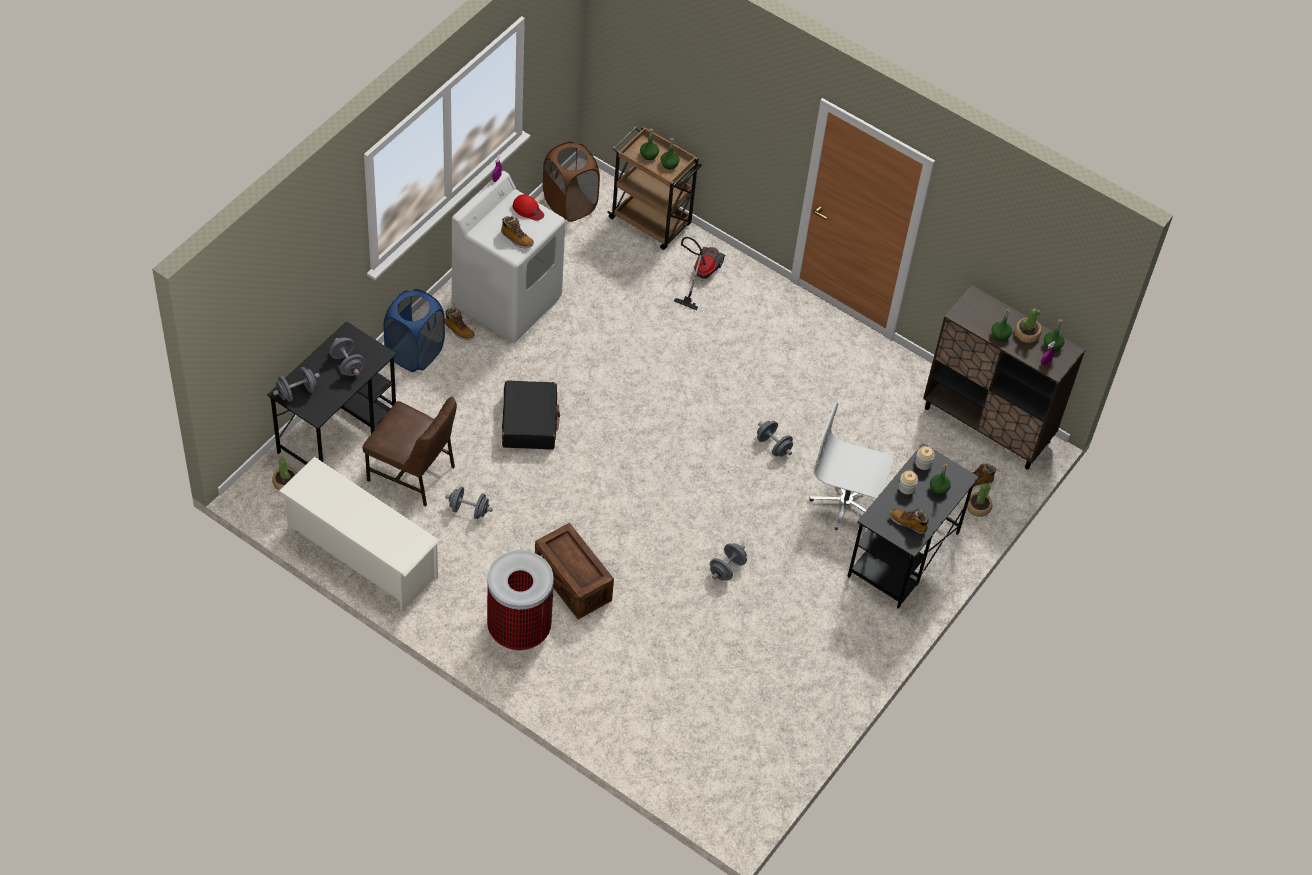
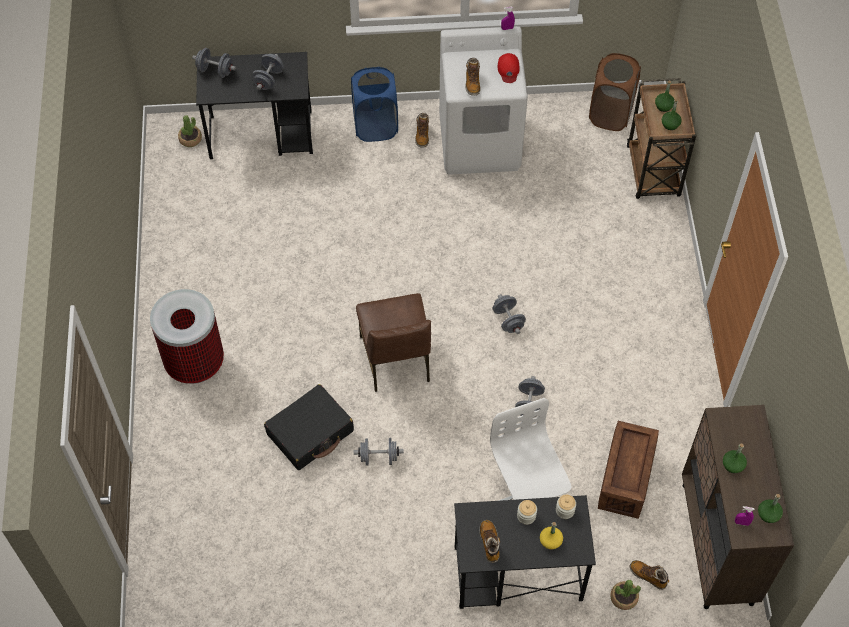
camera: 55 degrees right, 5 degrees up
white shoe rack [279,457,440,612] -> none
brown chair [363,397,457,506] -> brown chair moved to [356,293,431,392]
grey dumbbell [445,487,493,519] -> grey dumbbell moved to [493,294,526,334]
black suitcase [502,380,560,450] -> black suitcase moved to [264,384,354,470]
crate [535,523,614,619] -> crate moved to [598,421,659,519]
vacuum cleaner [674,237,726,310] -> none
green bottle [930,464,951,495] -> yellow bottle [540,522,563,549]
potted plant [1015,308,1042,343] -> none

